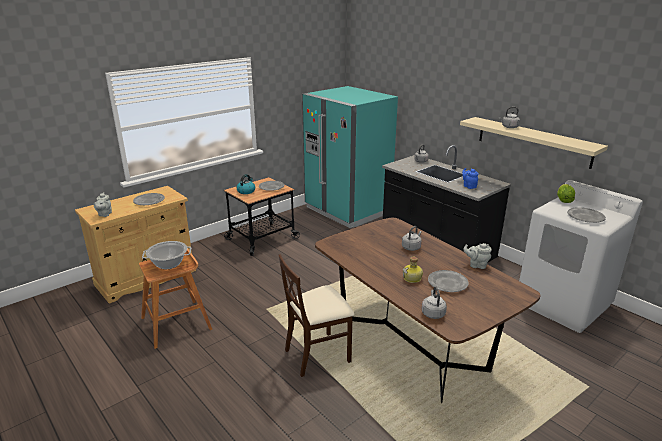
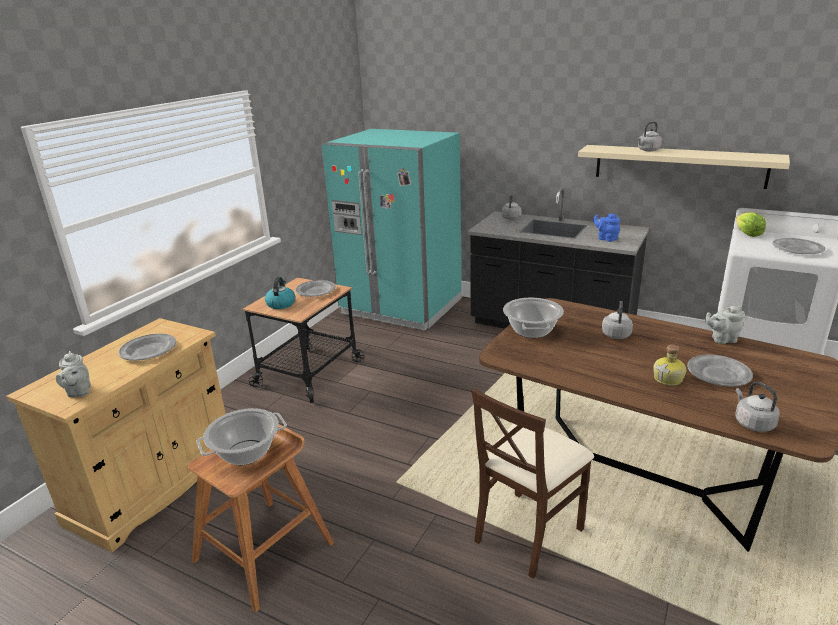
camera: 20 degrees left, 0 degrees up
none -> cooking pot [503,298,564,338]

